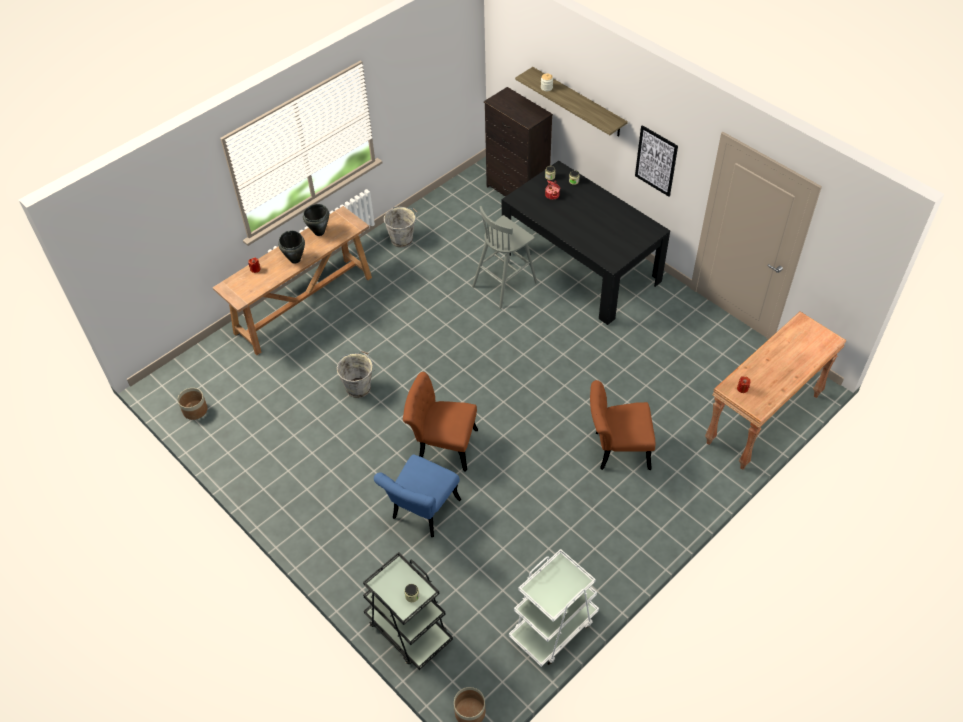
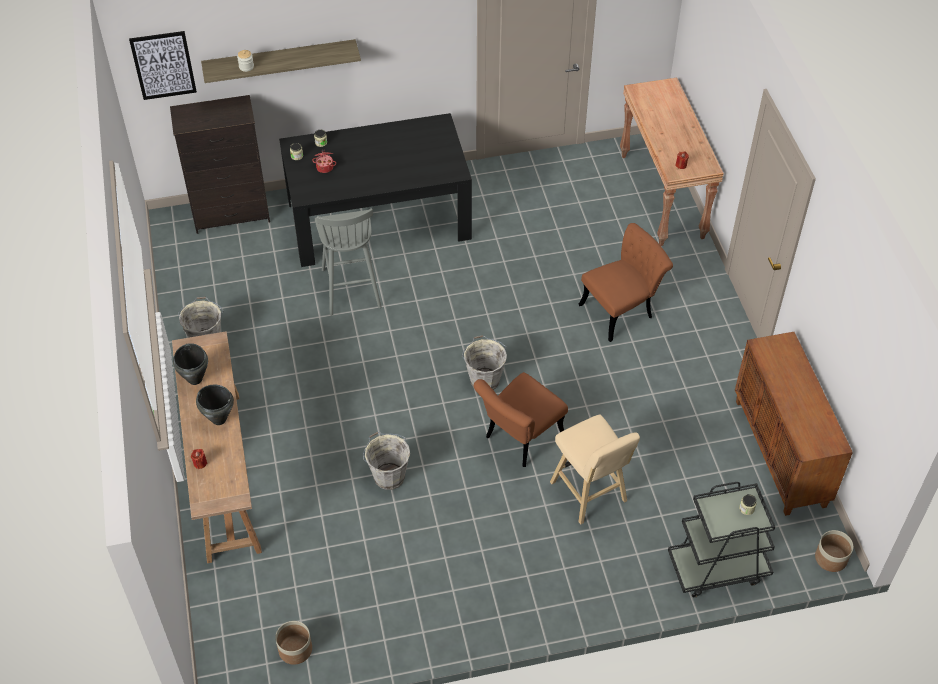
camera: 60 degrees left, 0 degrees up
blue chair [374,454,462,537] -> beige stool [550,414,640,524]
white cart [509,549,599,667] -> brown cabinet [735,332,853,516]
brown chair [590,380,655,470] -> brown chair turned 150 degrees counterclockwise [579,223,673,342]
picture [635,125,678,197] -> picture moved to [129,31,197,100]
none -> grey bucket [462,335,507,390]

